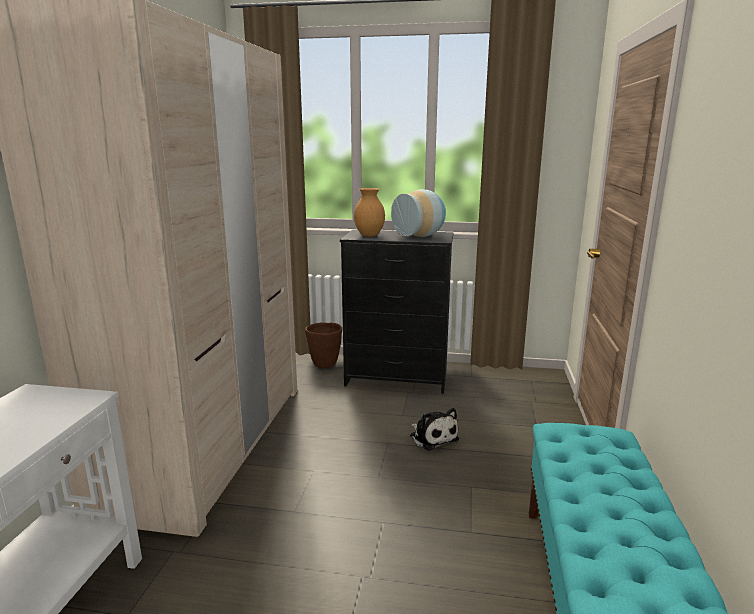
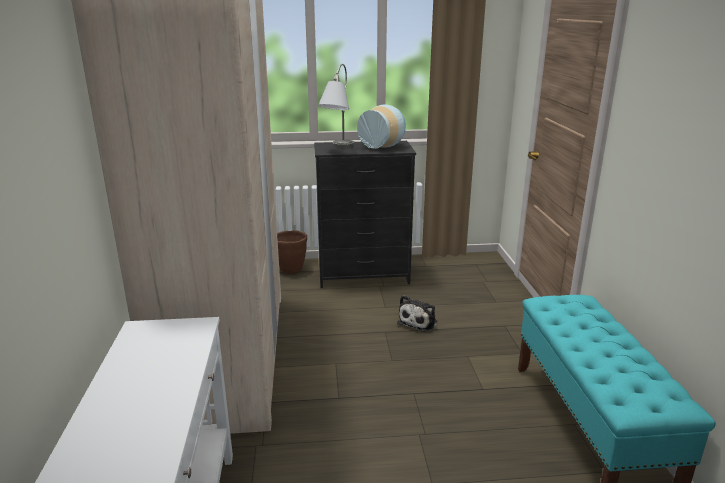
camera: 15 degrees left, 5 degrees up
brown vase [354,188,385,237] -> grey table lamp [318,64,354,148]
plush toy [410,408,459,451] -> plush toy turned 75 degrees clockwise [397,295,437,332]

